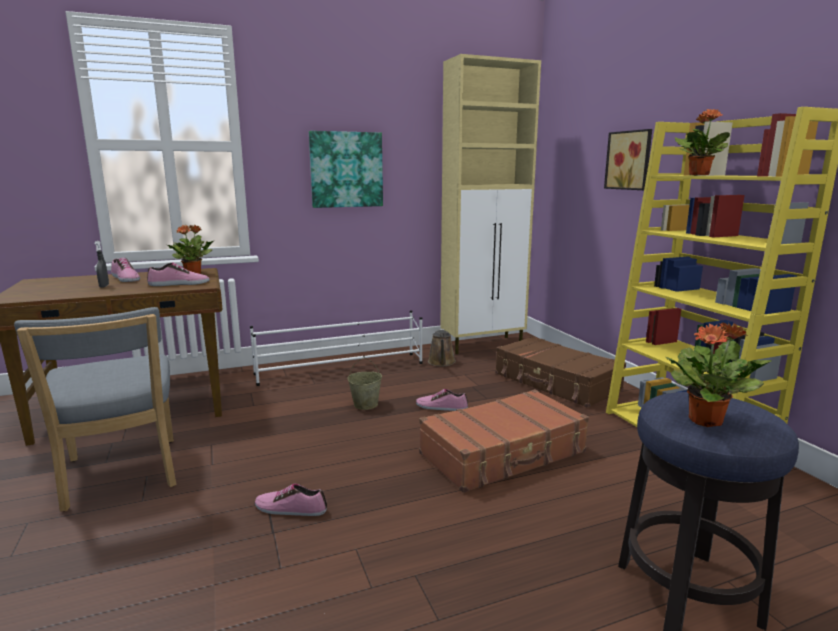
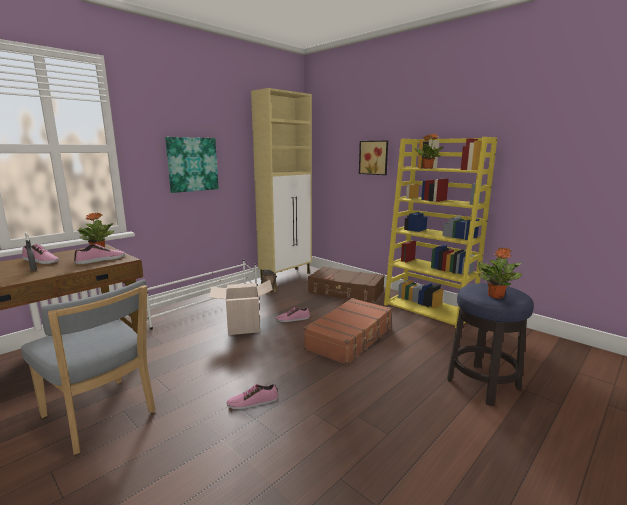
camera: 25 degrees left, 0 degrees up
beige bucket [347,358,382,410] -> cardboard box [209,280,273,335]

